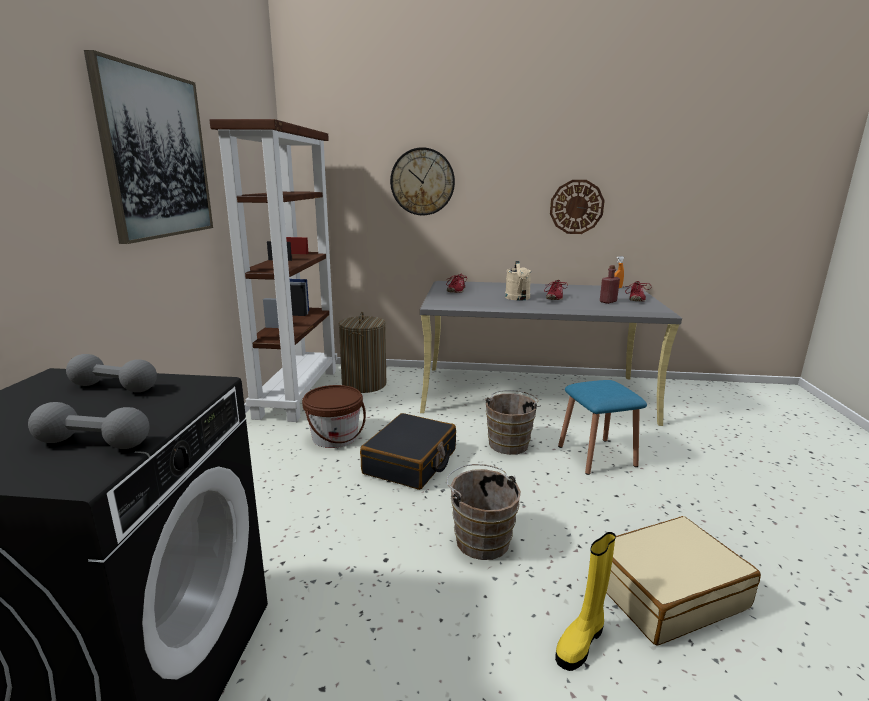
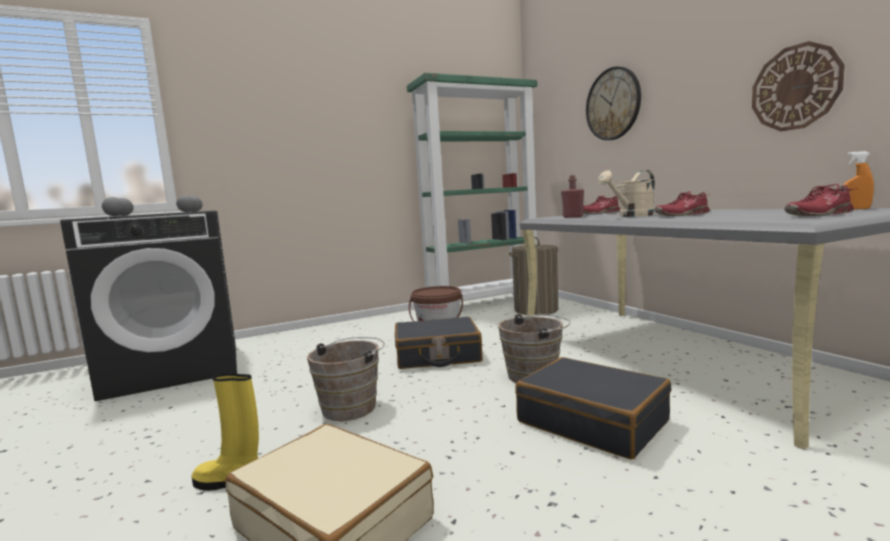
camera: 60 degrees right, 10 degrees down
picture [84,50,213,244] -> none
brown bookcase [209,119,337,422] -> green bookcase [407,73,537,301]
blue stool [558,380,647,475] -> black suitcase [515,357,671,459]
red bottle [600,265,620,304] -> red bottle moved to [561,175,584,218]

